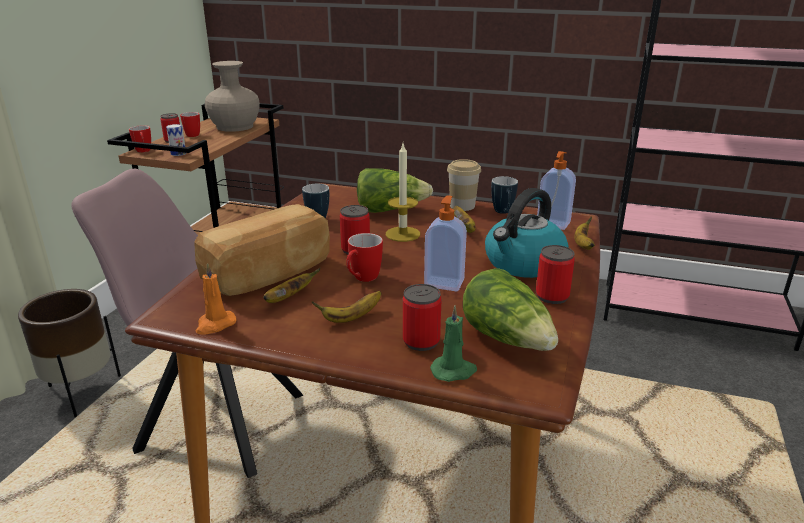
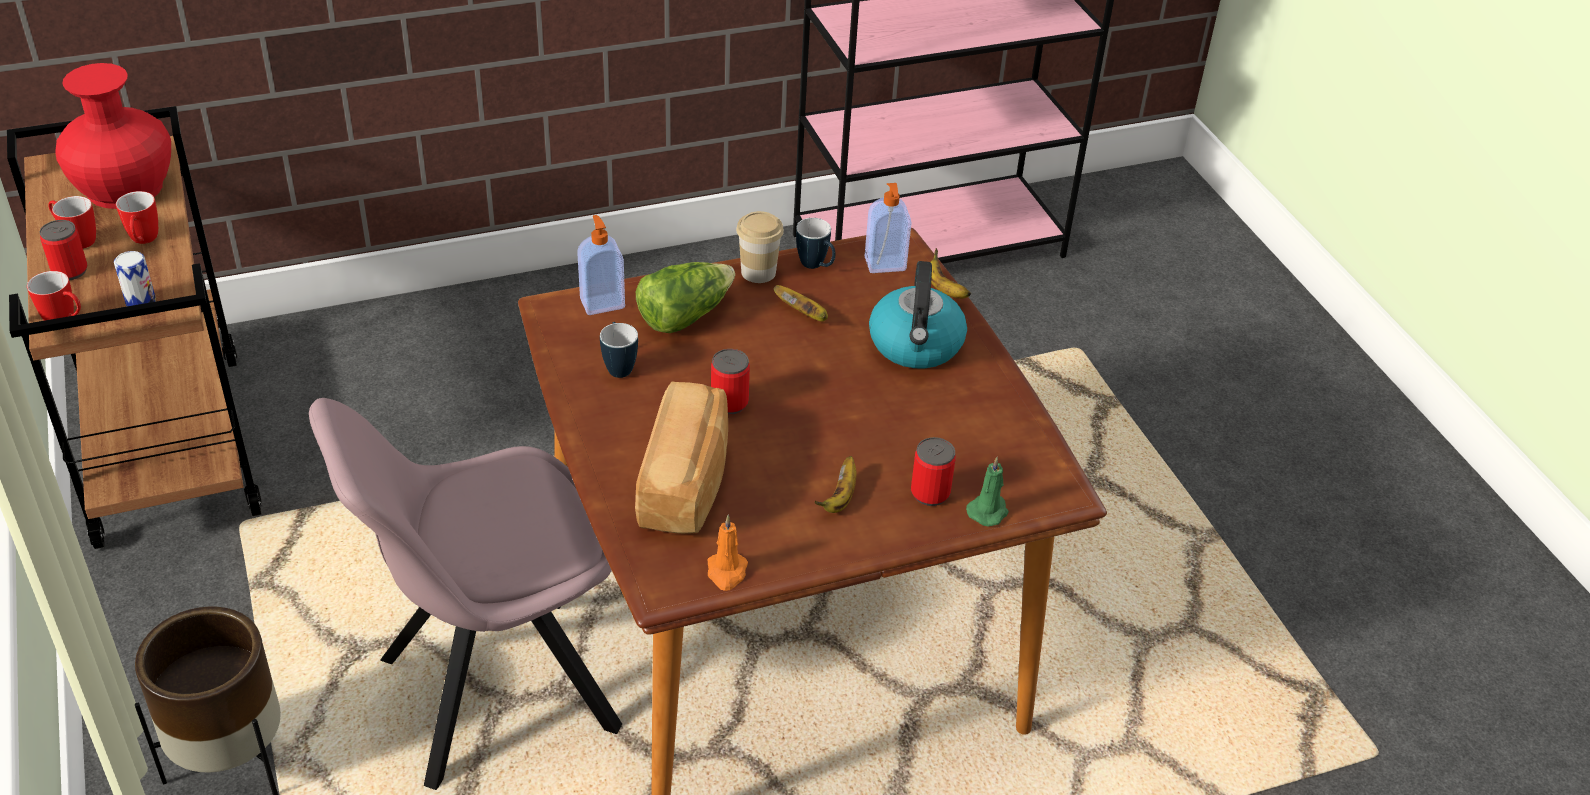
camera: 40 degrees left, 15 degrees up
beige vase [205,61,260,132] -> red vase [56,63,171,209]
banana [263,268,321,303] -> none
mug [346,233,383,282] -> mug moved to [116,191,158,244]
candle [386,144,420,242] -> none
soap dispenser [424,196,467,291] -> soap dispenser moved to [577,215,625,315]
lettuce [463,268,558,351] -> none
can [536,245,575,304] -> none

